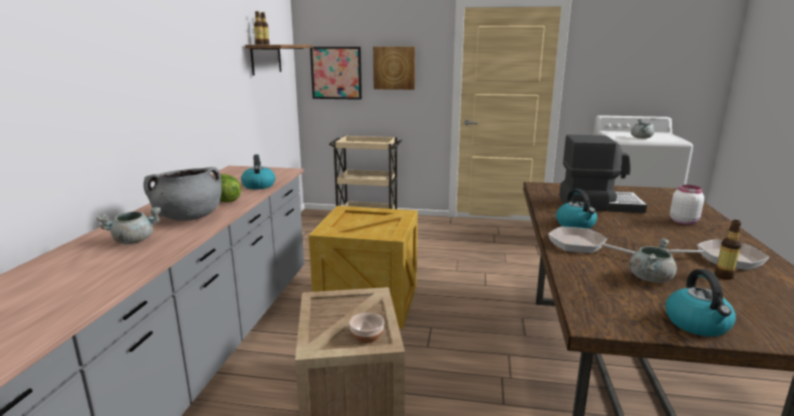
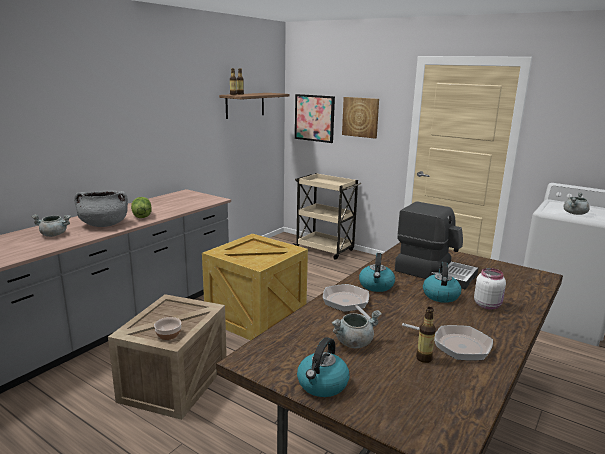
camera: 25 degrees right, 0 degrees up
kettle [241,154,275,189] -> kettle moved to [423,262,461,303]

